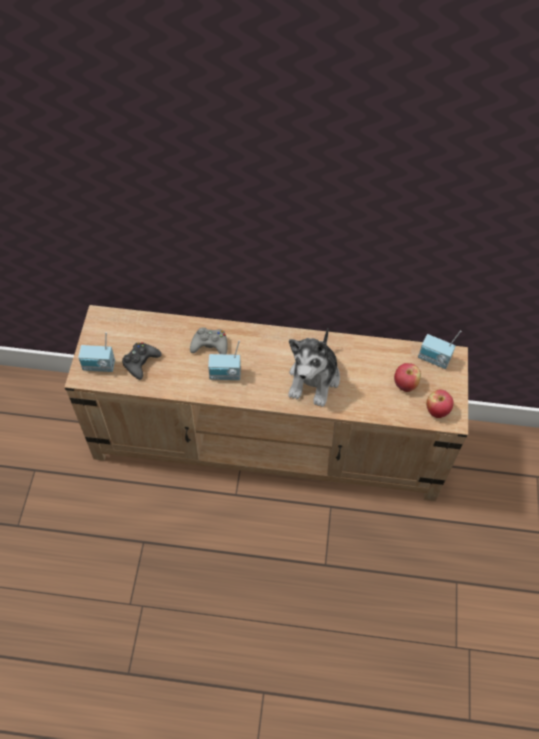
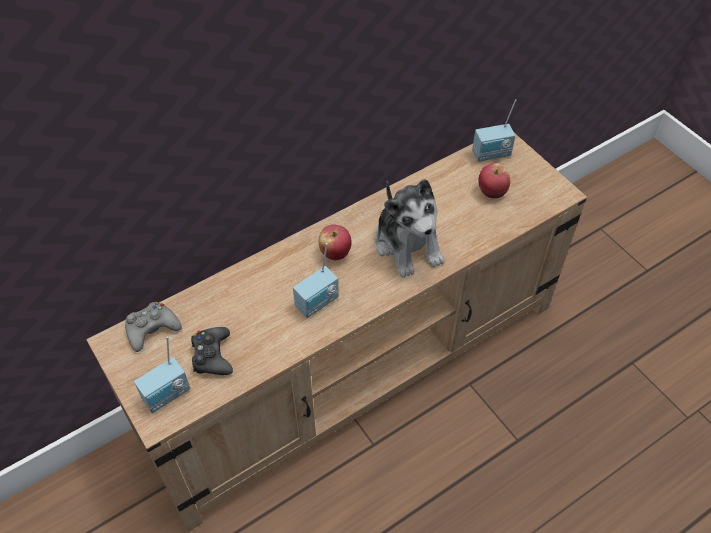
camera: 40 degrees left, 5 degrees down
grey game controller [190,328,228,354] -> grey game controller moved to [125,302,182,352]
apple [426,389,453,418] -> apple moved to [319,224,352,260]

